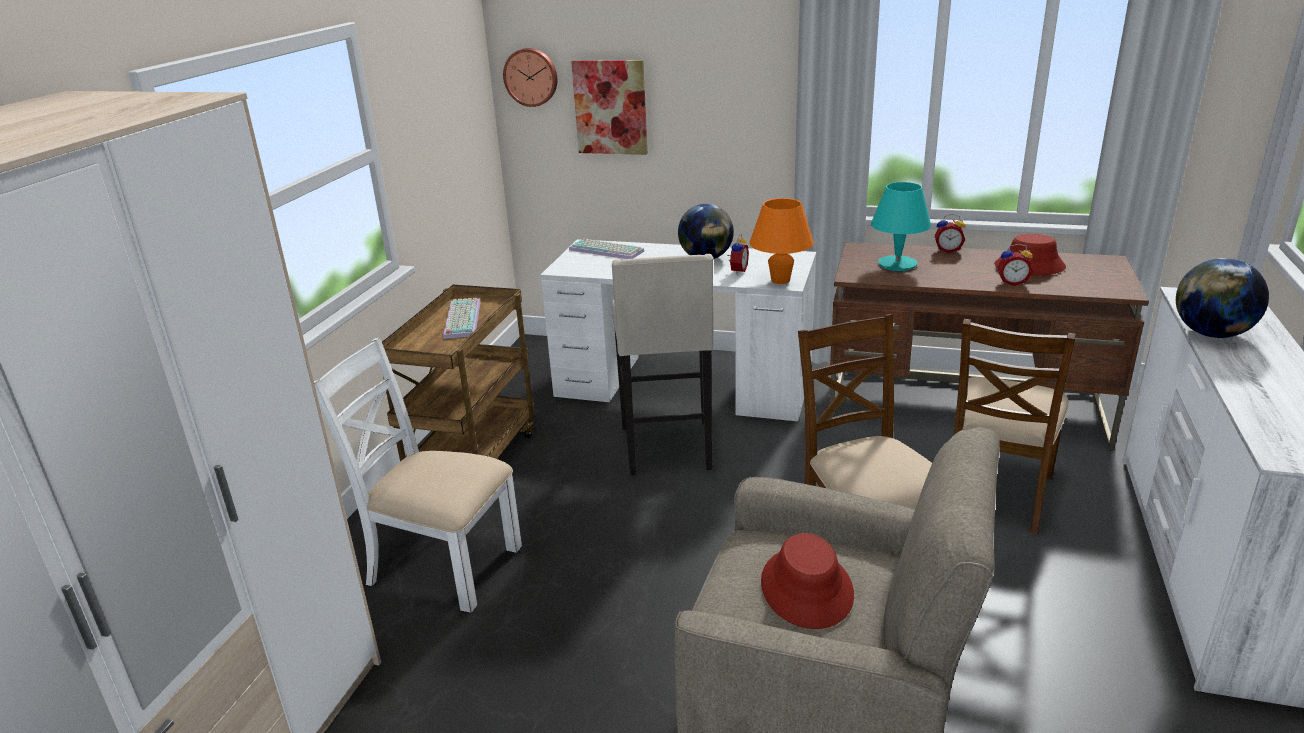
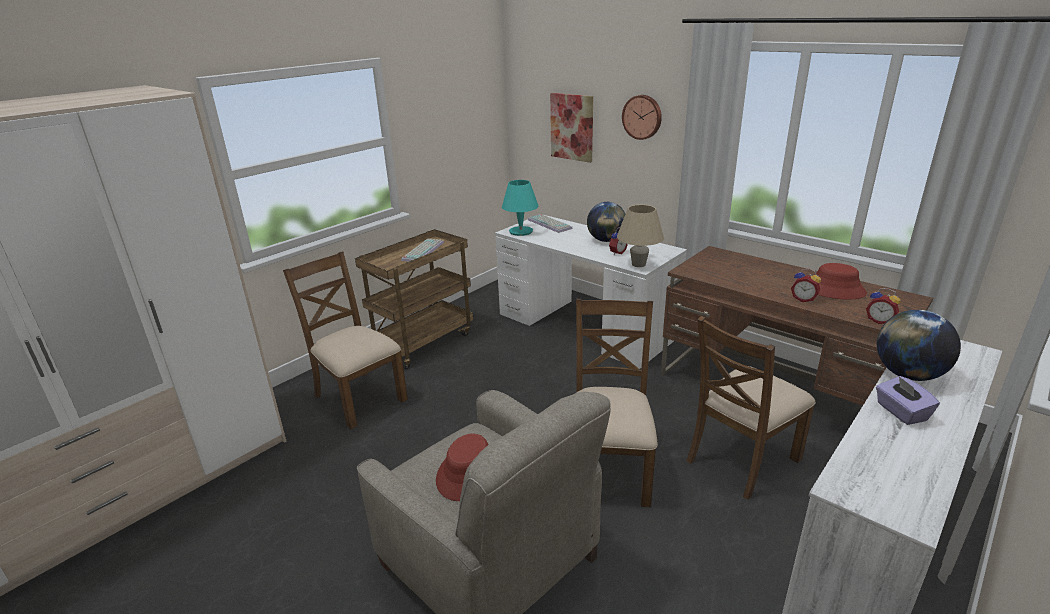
camera: 25 degrees right, 0 degrees up
white chair [314,337,522,613] -> brown chair [283,251,408,429]
wall clock [503,48,558,107] -> wall clock moved to [622,95,662,140]
beige stool [612,254,713,475] -> none
orange table lamp [749,198,814,284] -> beige table lamp [617,204,664,267]
turquoise table lamp [871,182,931,271] -> turquoise table lamp moved to [502,180,538,236]
alarm clock [934,214,966,253] -> alarm clock moved to [866,288,901,324]
none -> purple tissue box [876,376,940,425]

